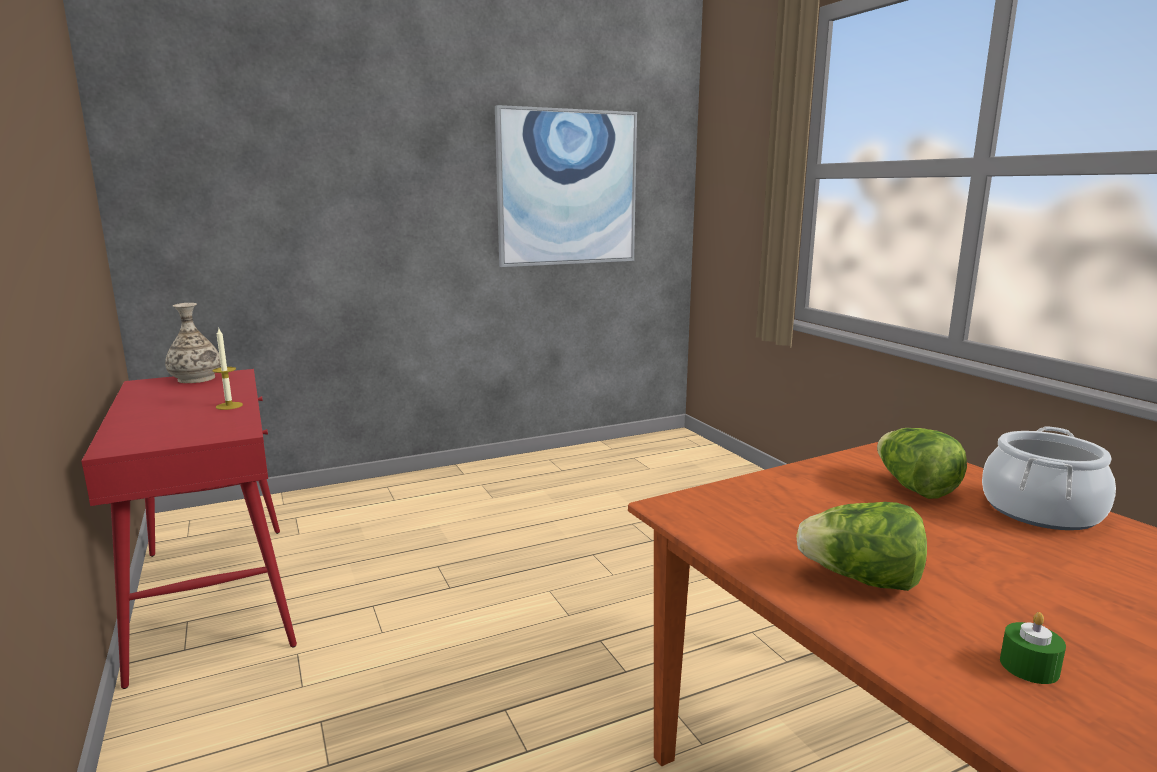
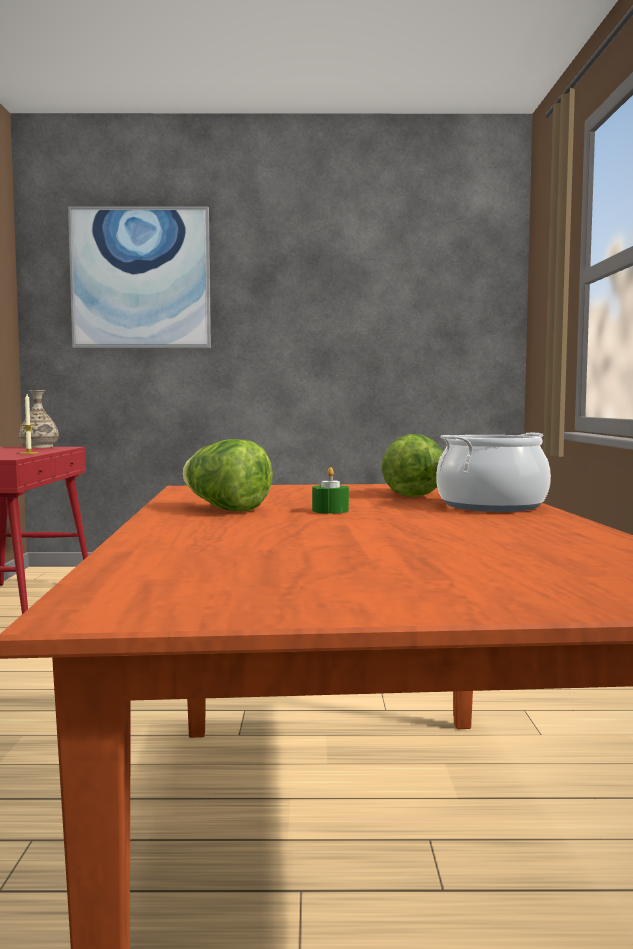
camera: 25 degrees right, 10 degrees down
picture [495,105,637,267] -> picture moved to [68,206,211,348]
green candle [1000,612,1066,684] -> green candle moved to [312,467,349,514]

